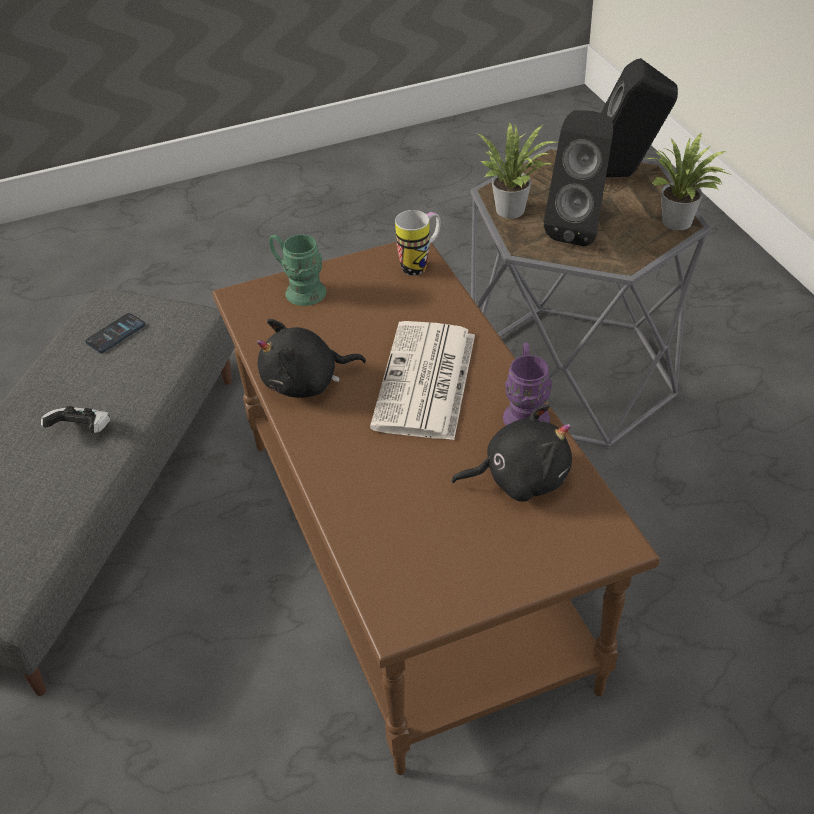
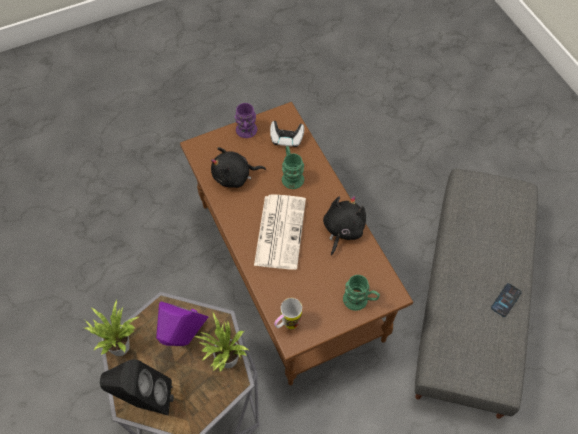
camera: 175 degrees right, 15 degrees up
game controller [41,406,110,433] -> game controller moved to [270,121,304,147]
phone [85,313,145,353] -> phone moved to [491,283,522,317]
black plush toy [257,319,366,398] -> black plush toy turned 45 degrees counterclockwise [323,196,366,256]
purple mug [503,343,552,425] -> purple mug moved to [235,103,257,138]
black speaker [544,110,613,246] -> purple speaker [156,301,208,346]
none -> green mug [282,146,304,189]

